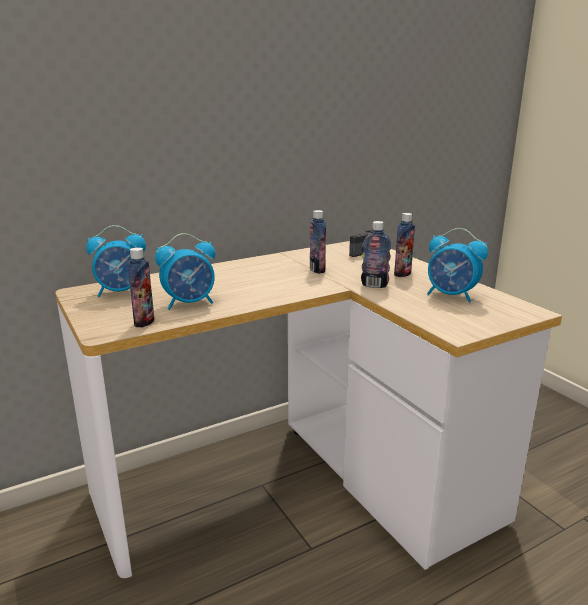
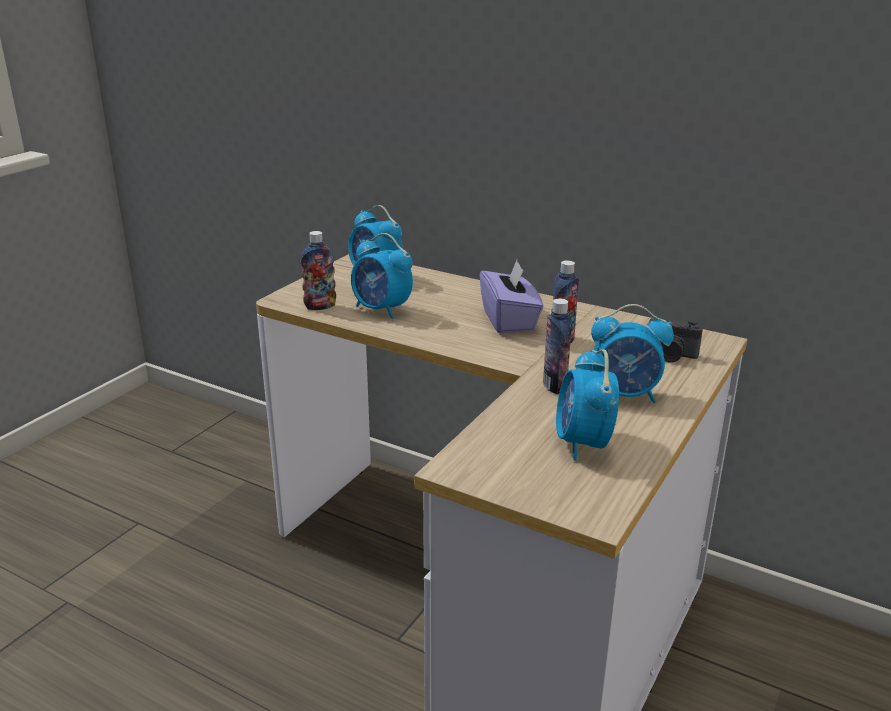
camera: 60 degrees right, 5 degrees up
bottle [394,213,415,277] -> alarm clock [591,304,674,403]
none -> purple tissue box [480,260,544,334]

